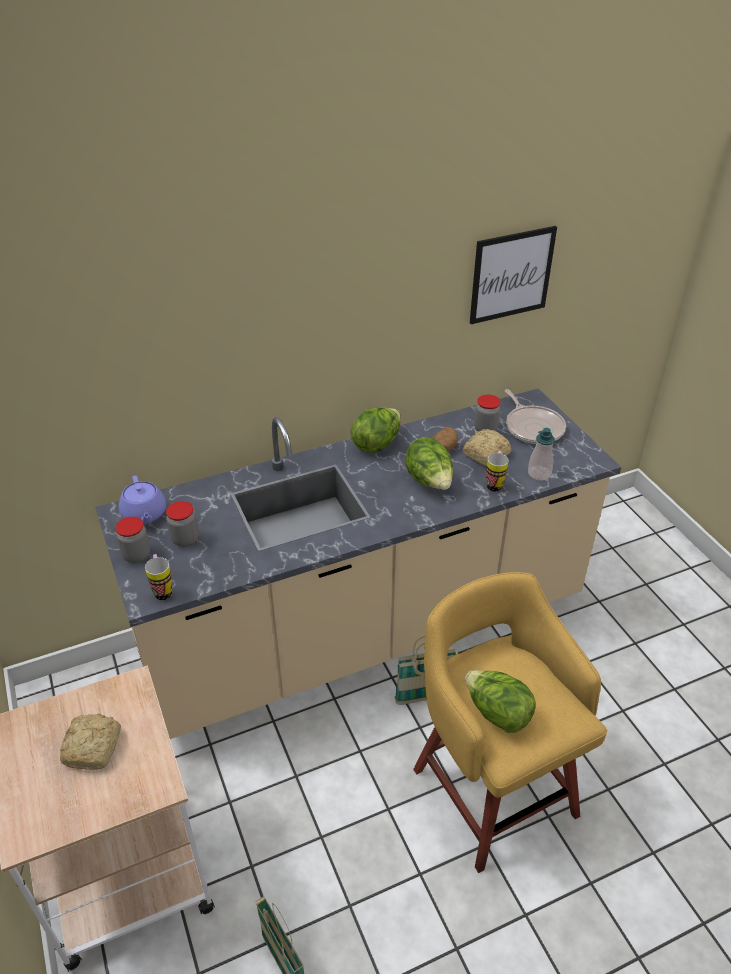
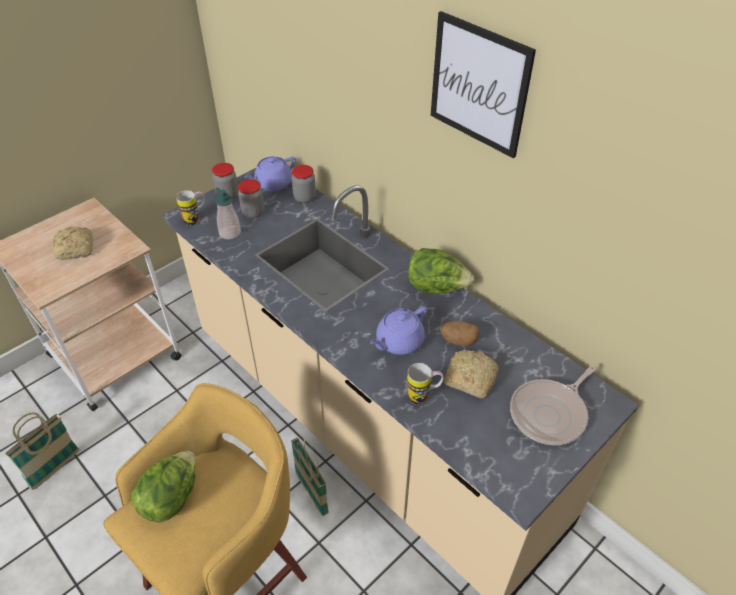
camera: 70 degrees right, 5 degrees up
lettuce [405,437,453,490] -> purple teapot [370,307,427,355]
picture [470,226,557,324] -> picture moved to [431,11,536,158]
jar [474,395,501,431] -> jar moved to [291,165,316,203]
soap dispenser [528,428,555,481] -> soap dispenser moved to [215,187,241,240]

